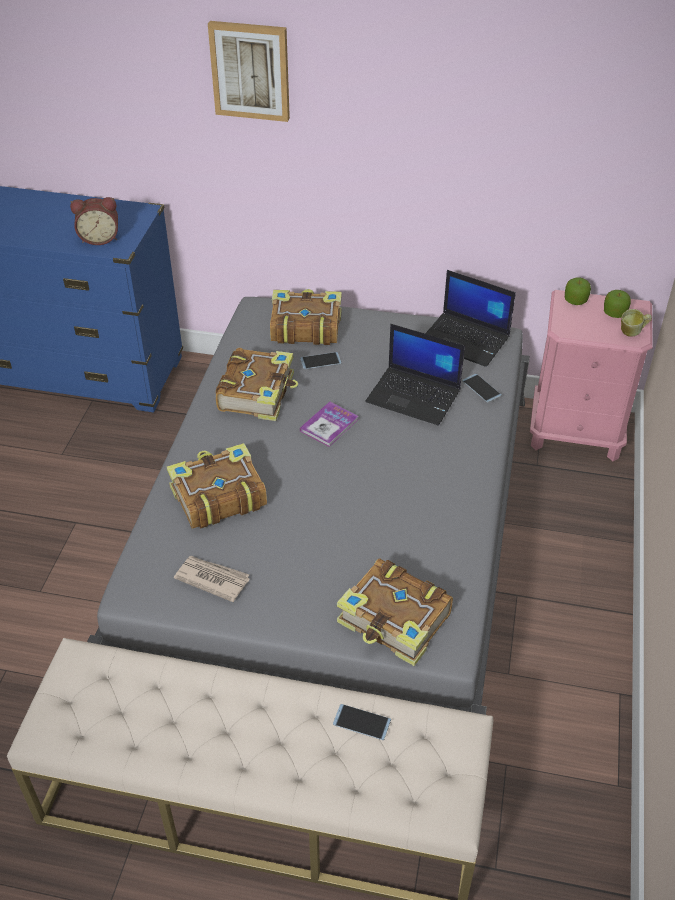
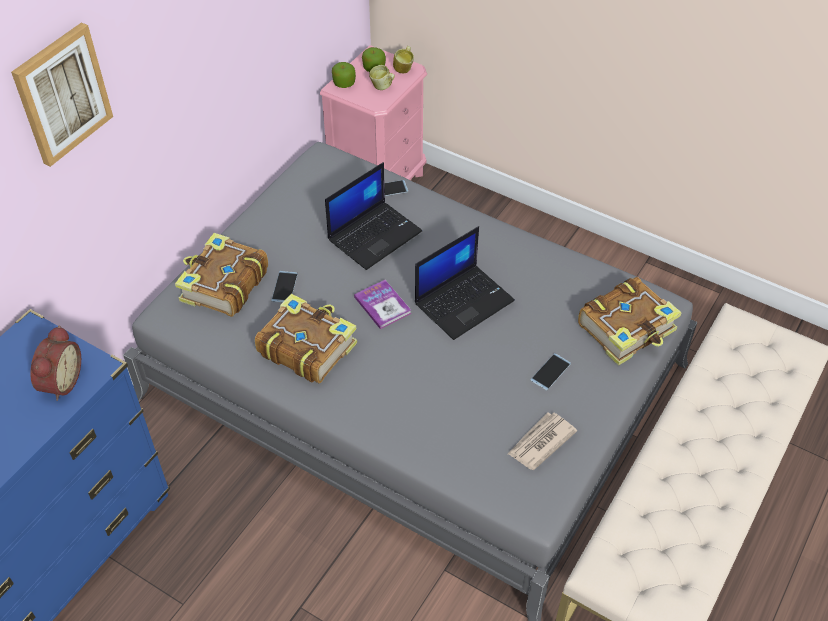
camera: 70 degrees left, 5 degrees up
book [167,443,267,529] -> none
phone [333,704,391,740] -> phone moved to [530,353,571,391]
laptop [425,270,516,367] -> laptop moved to [415,226,515,340]
none -> mug [369,65,395,90]

